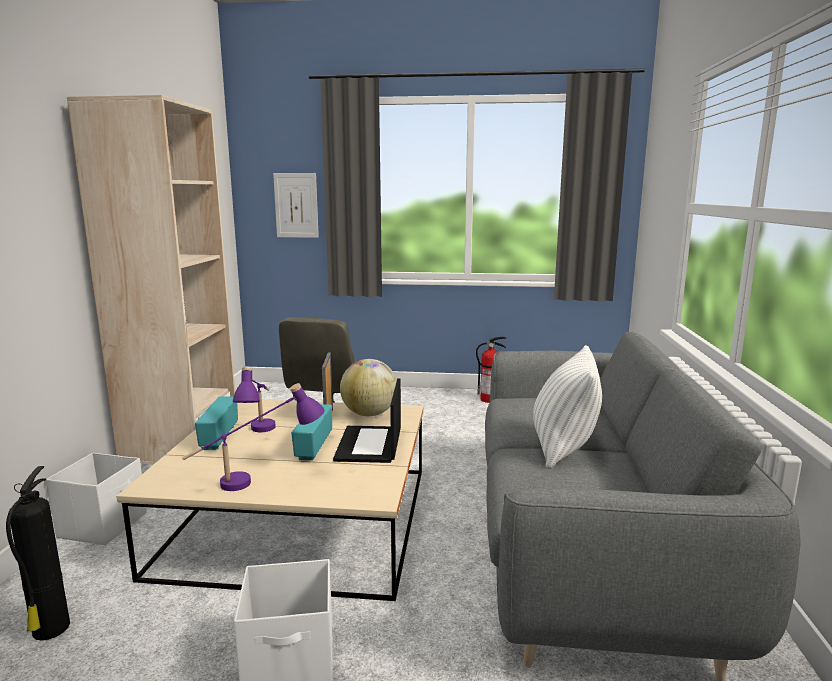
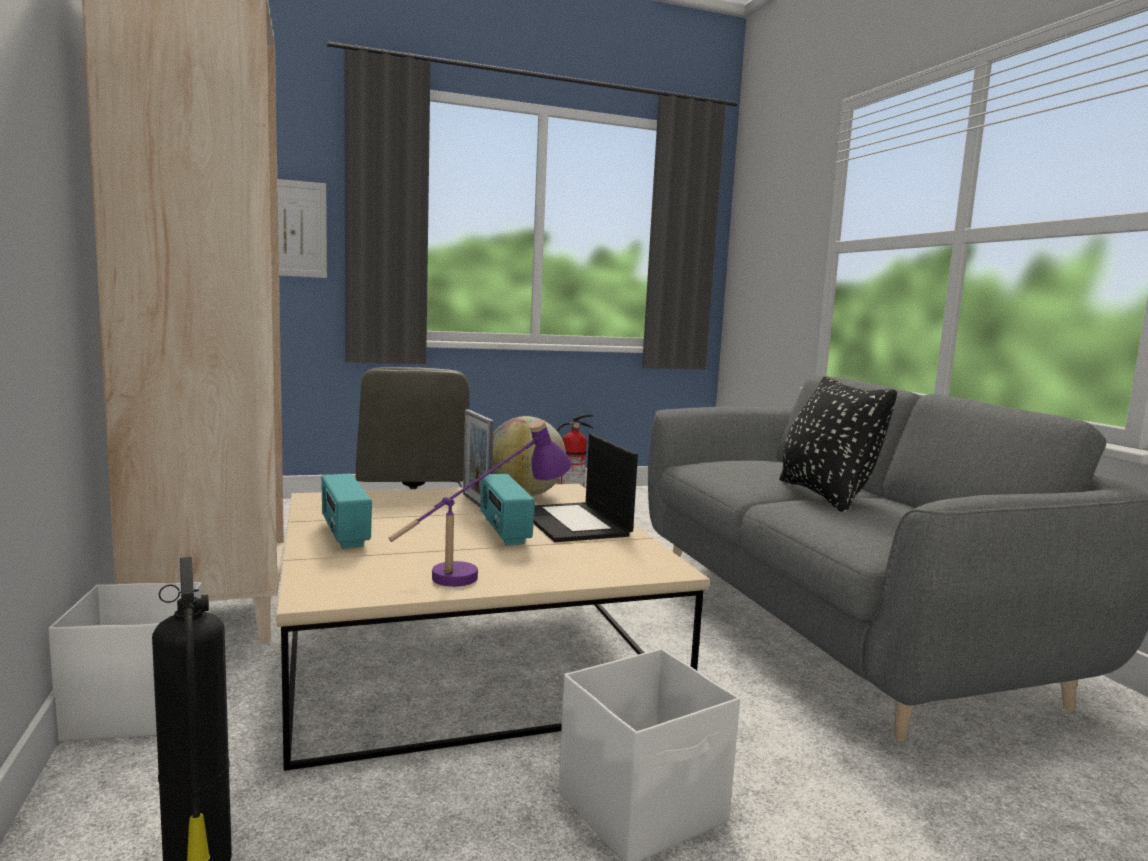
camera: 25 degrees left, 5 degrees down
purple table lamp [233,367,276,432] -> none
white pillow [533,345,602,469] -> black pillow [779,377,897,512]

